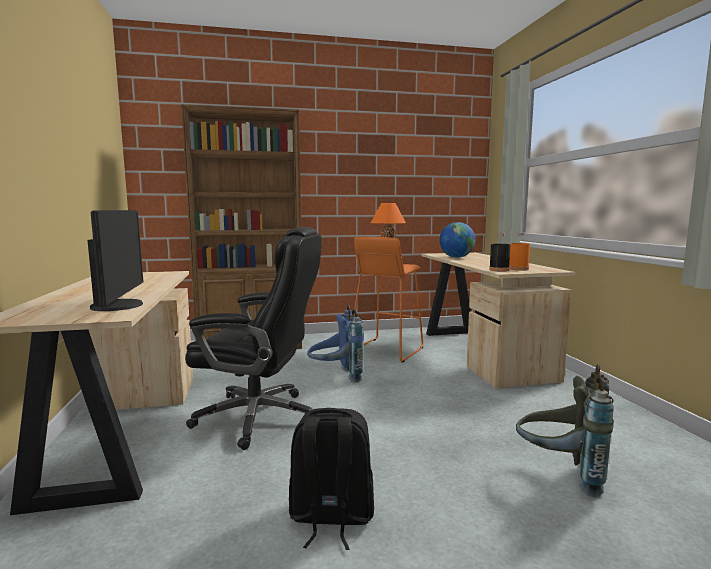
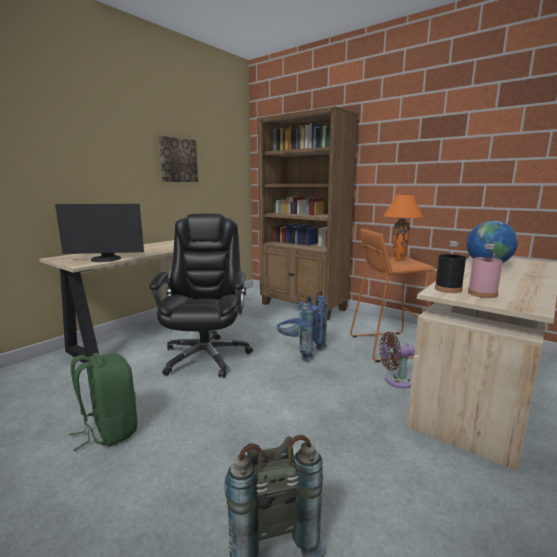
camera: 50 degrees right, 5 degrees up
monitor [87,210,143,311] -> monitor turned 45 degrees clockwise [55,204,144,262]
black office chair [185,227,322,450] -> black office chair turned 150 degrees counterclockwise [149,213,253,378]
black backpack [289,408,374,550] -> green backpack [69,353,137,451]
orange bottle [509,232,530,271] -> pink bottle [468,244,503,298]
none -> picture [159,136,198,182]
none -> brown fan [380,332,415,388]

